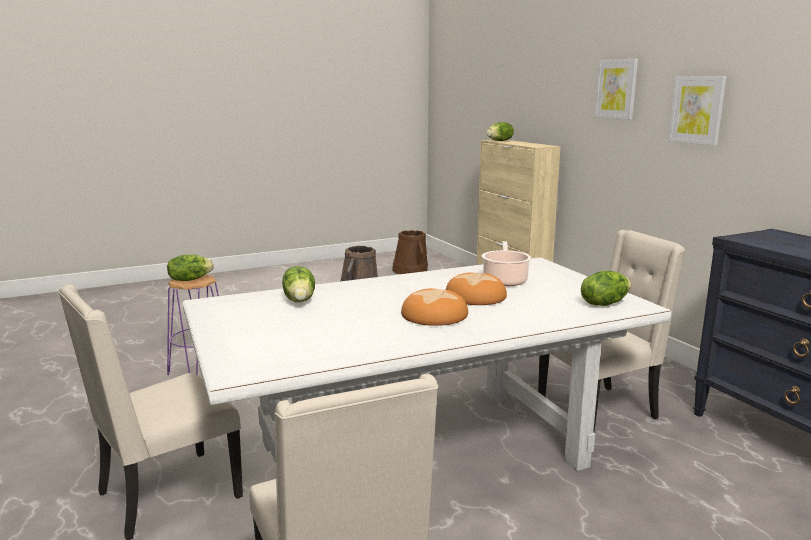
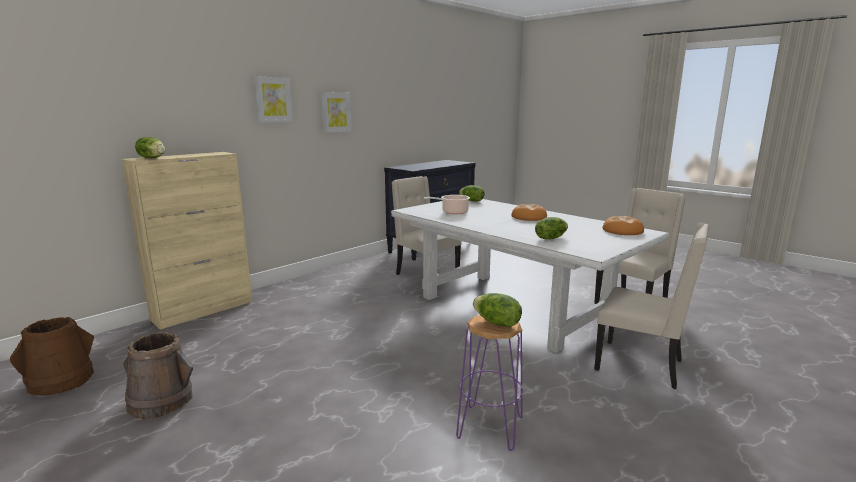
camera: 110 degrees left, 0 degrees up
bread [446,272,507,305] -> bread moved to [602,216,644,235]

